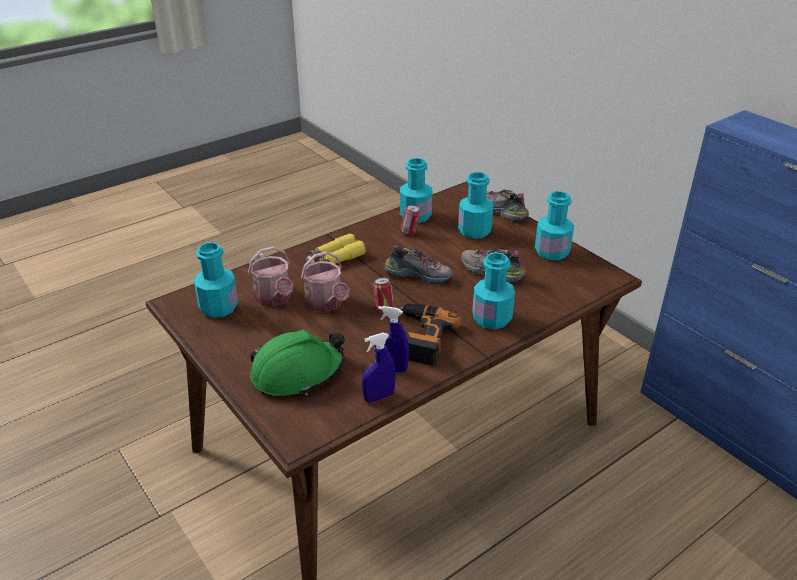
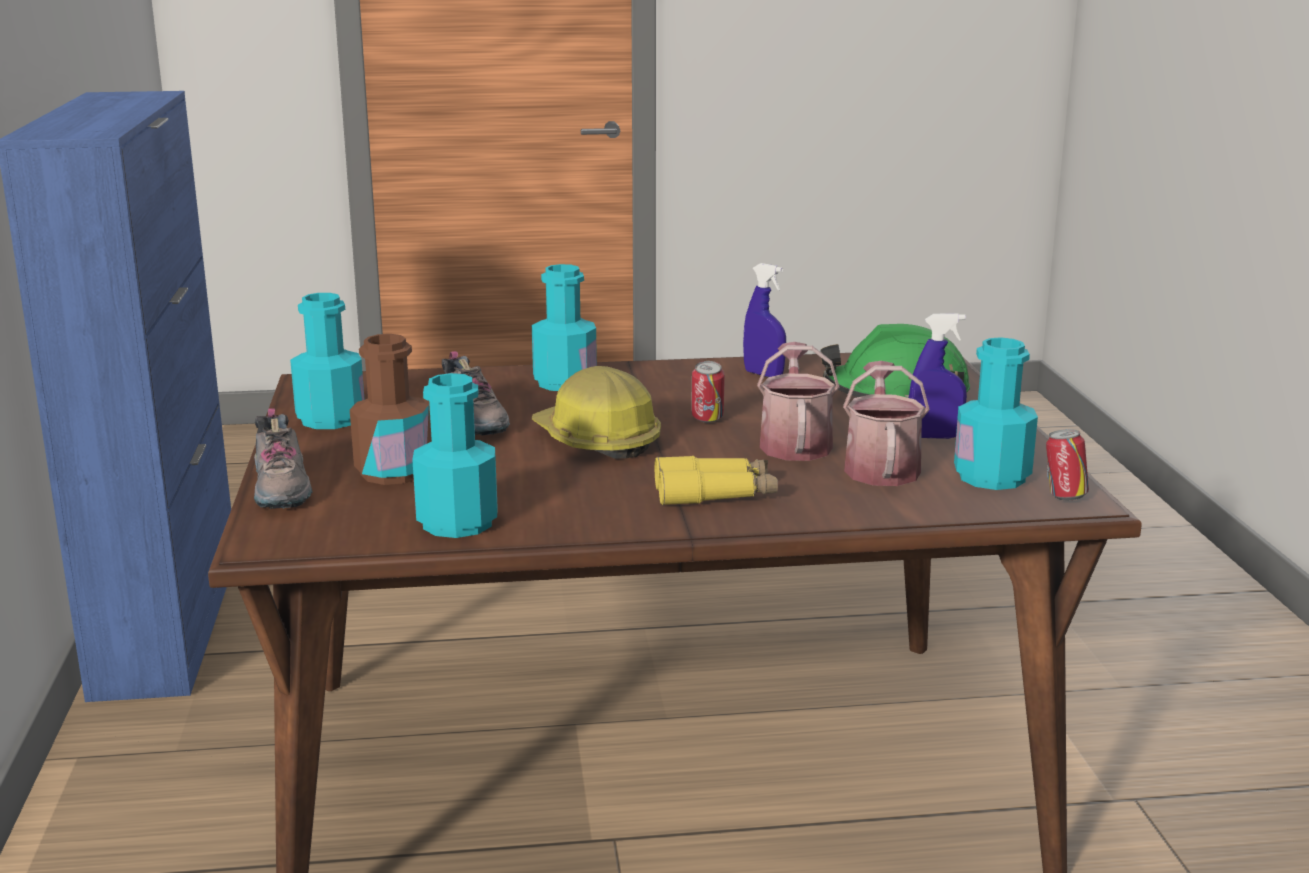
camera: 150 degrees left, 15 degrees down
blue spray bottle [362,333,395,403] -> blue spray bottle moved to [909,313,967,439]
shoe [384,246,453,284] -> hard hat [532,366,661,459]
can [400,205,420,235] -> can moved to [1046,429,1089,500]
power drill [400,303,461,366] -> none
turquoise bottle [458,172,494,239] -> brown bottle [350,334,431,485]

